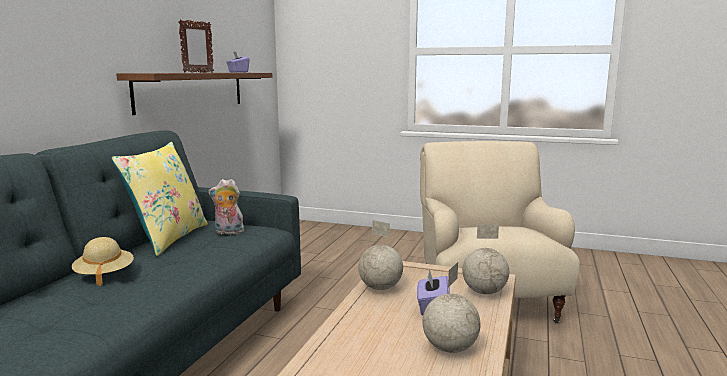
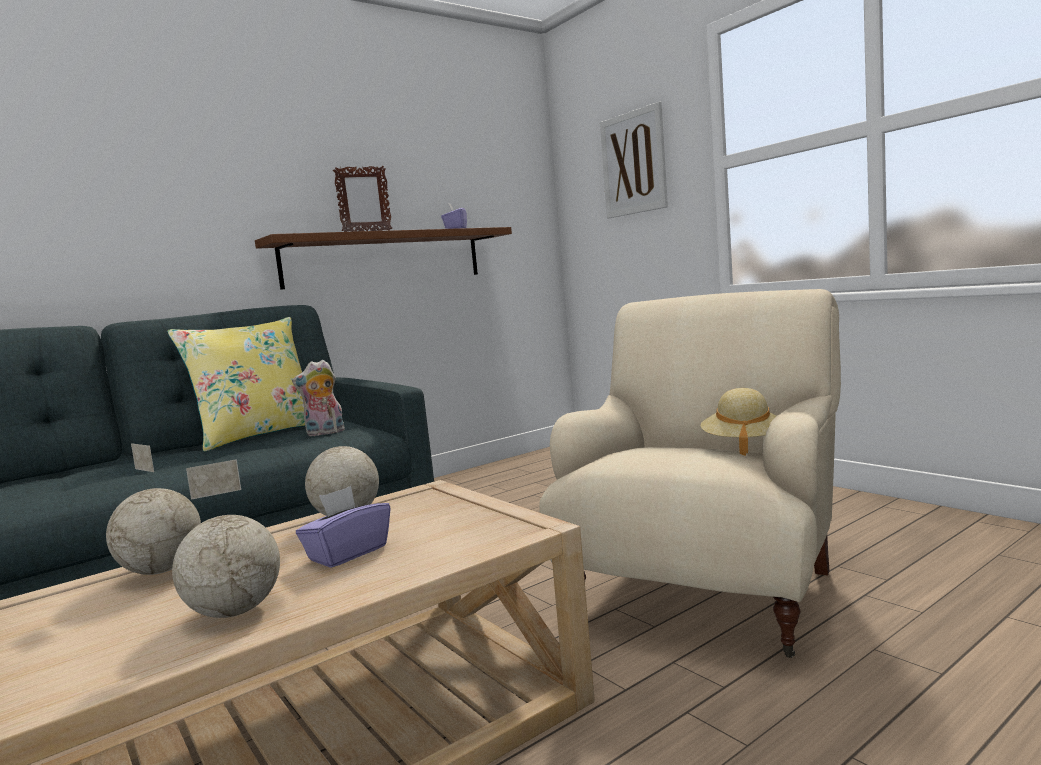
camera: 35 degrees right, 5 degrees down
beige hat [72,237,134,286] -> beige hat moved to [701,388,776,456]
plush toy [208,179,244,235] -> plush toy turned 60 degrees counterclockwise [292,360,345,436]
globe [462,224,509,294] -> globe moved to [106,443,201,575]
none -> picture [600,102,668,218]

